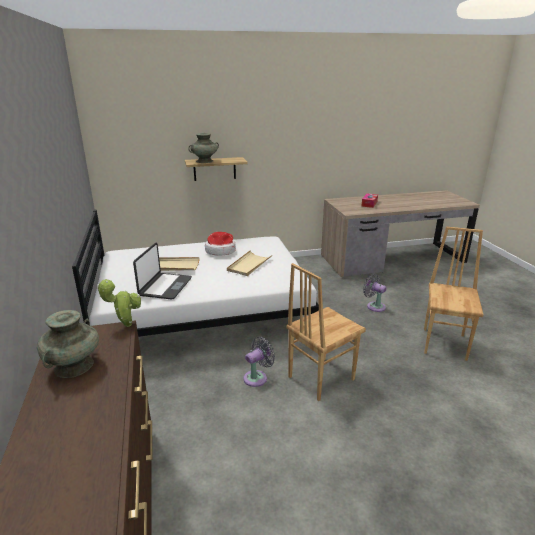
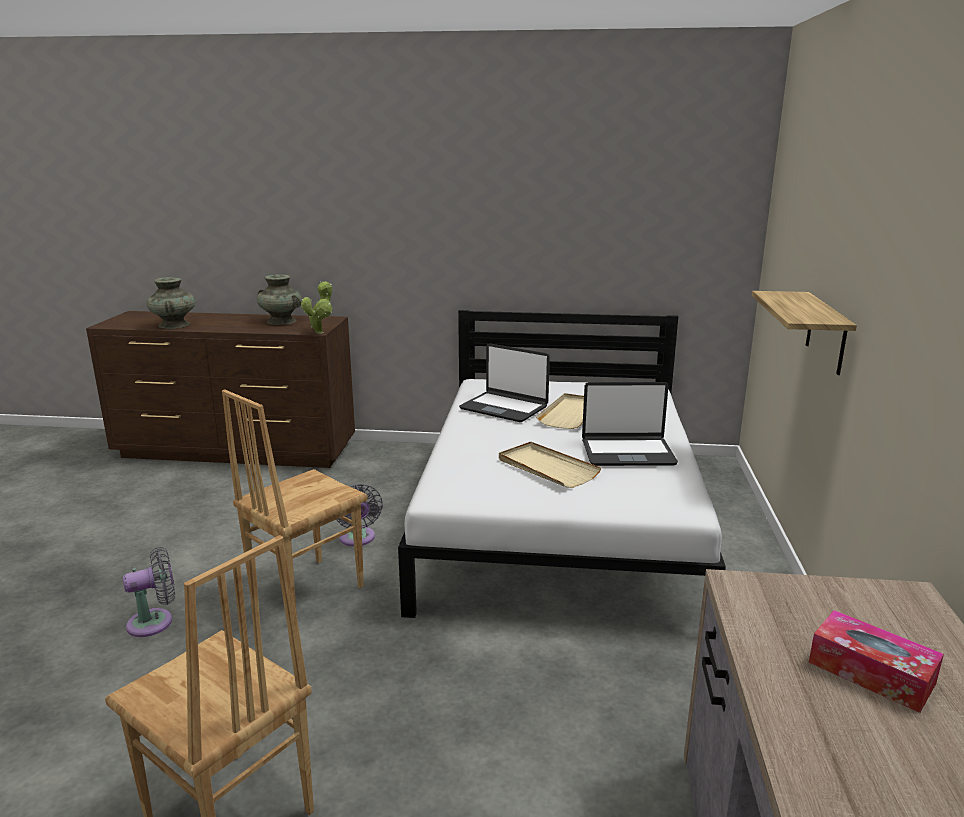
camera: 110 degrees right, 5 degrees down
turquoise vase [188,133,219,163] -> turquoise vase moved to [147,277,195,329]
hat [205,232,236,256] -> laptop [582,382,678,466]
brown chair [286,263,366,401] -> brown chair turned 120 degrees counterclockwise [222,389,367,615]
grey fan [363,274,387,312] -> grey fan moved to [123,547,175,637]

